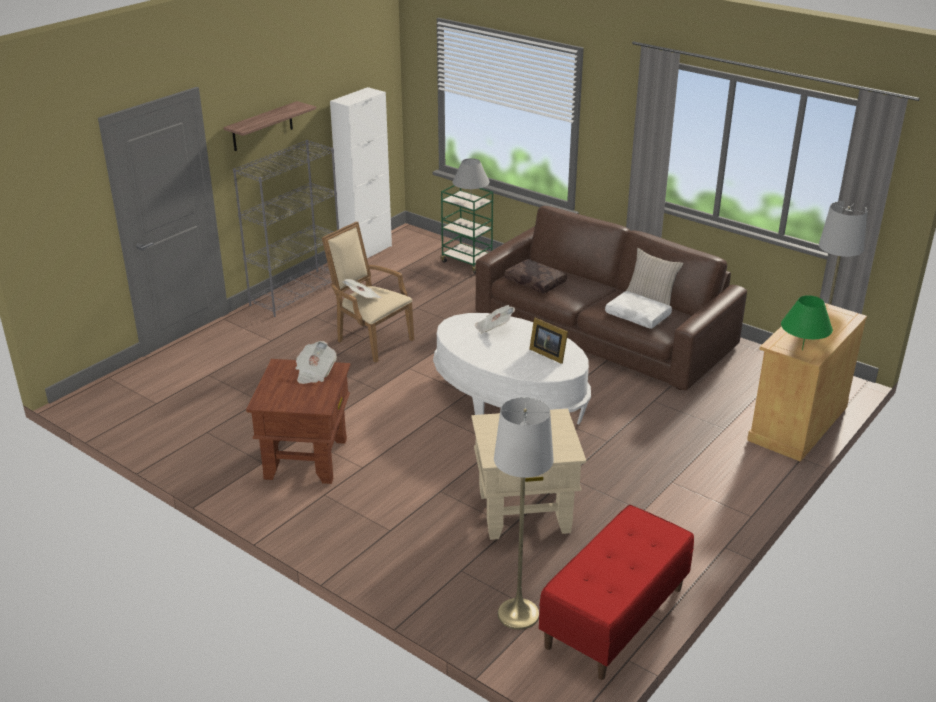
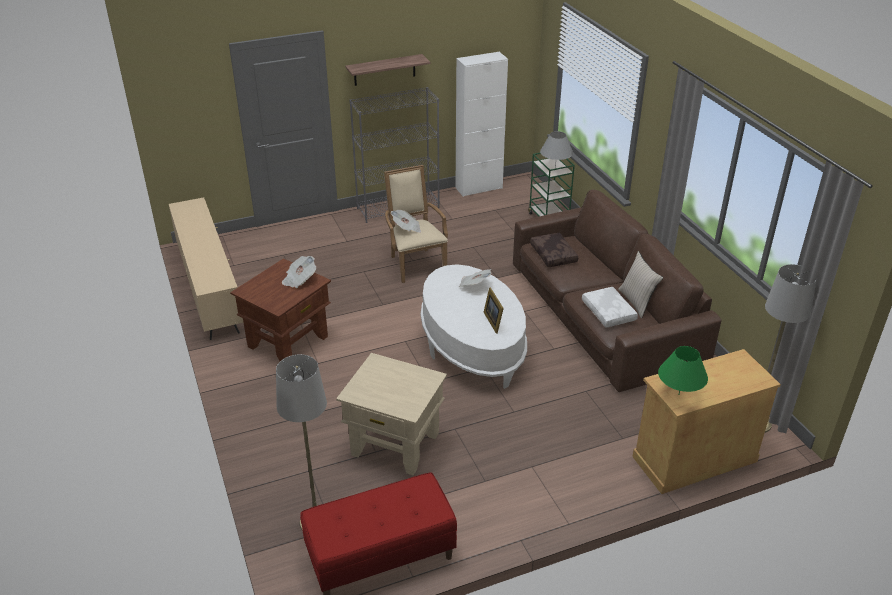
camera: 30 degrees right, 5 degrees up
none -> beige tv stand [169,197,243,340]

